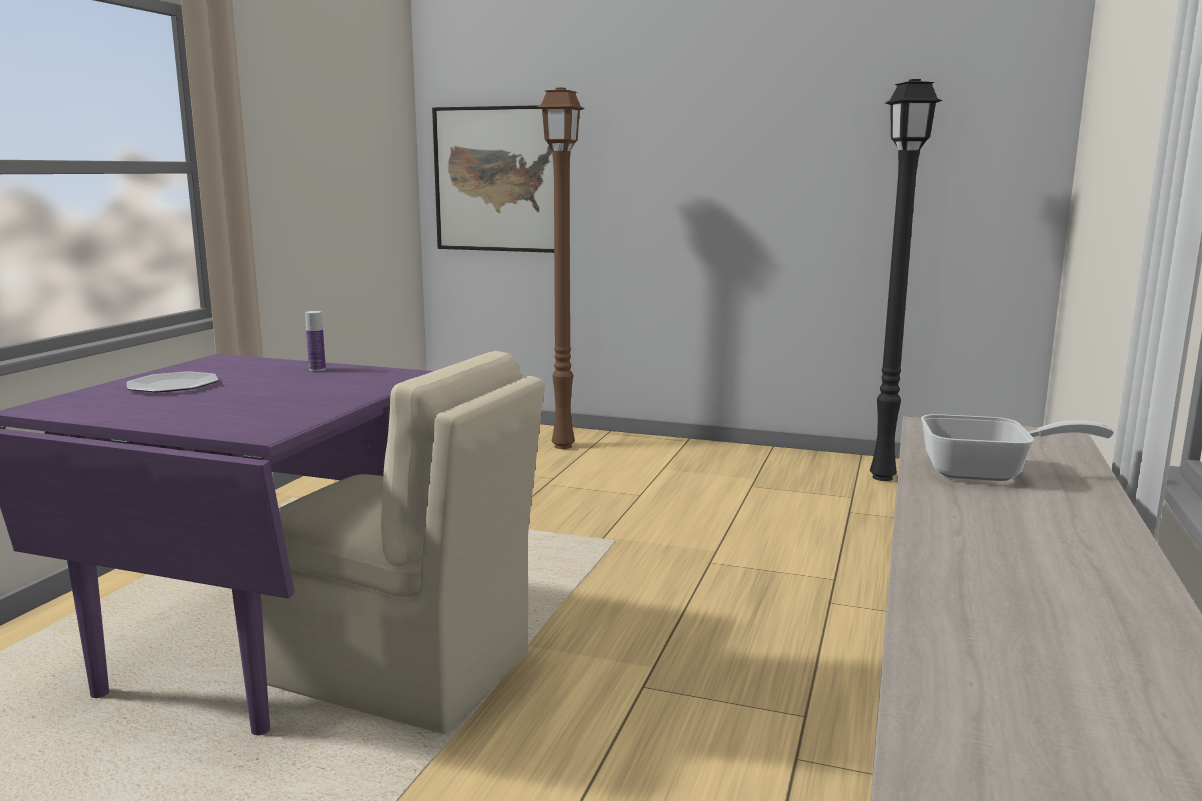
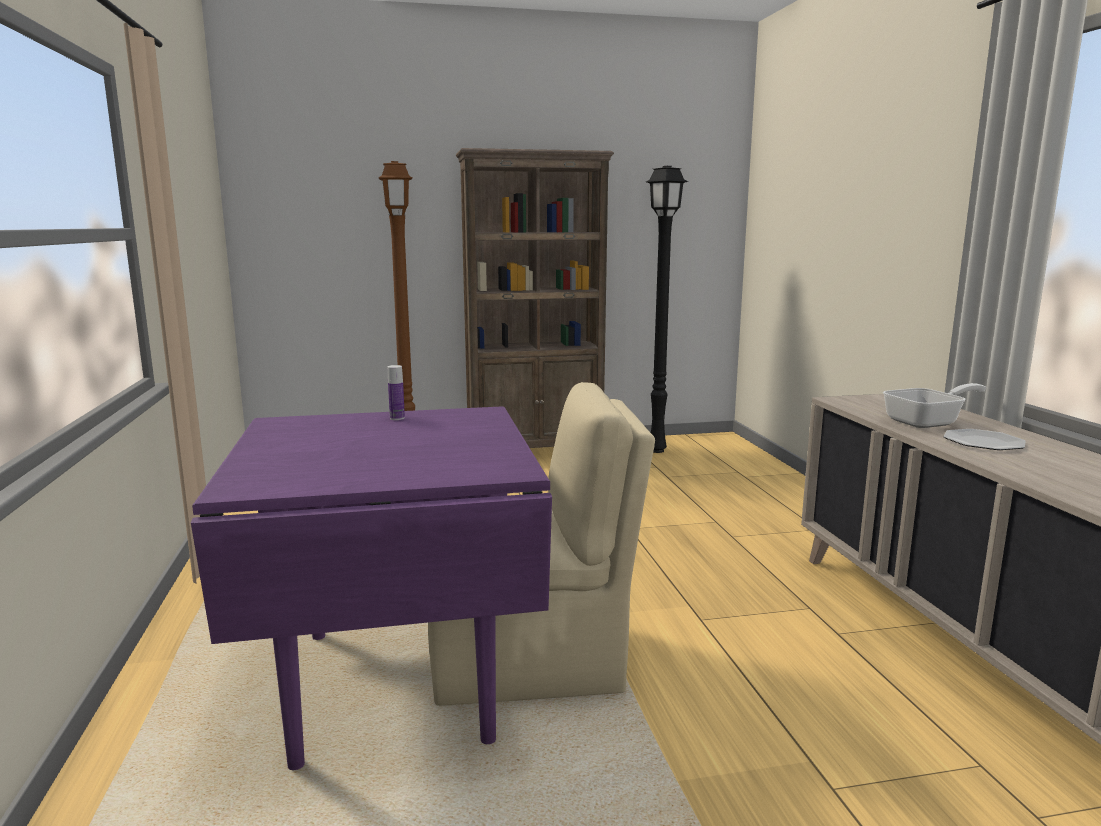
camera: 30 degrees left, 0 degrees up
plate [127,371,219,392] -> plate moved to [943,429,1026,450]
picture [432,105,554,253] -> none
none -> brown bookcase [456,148,614,448]

